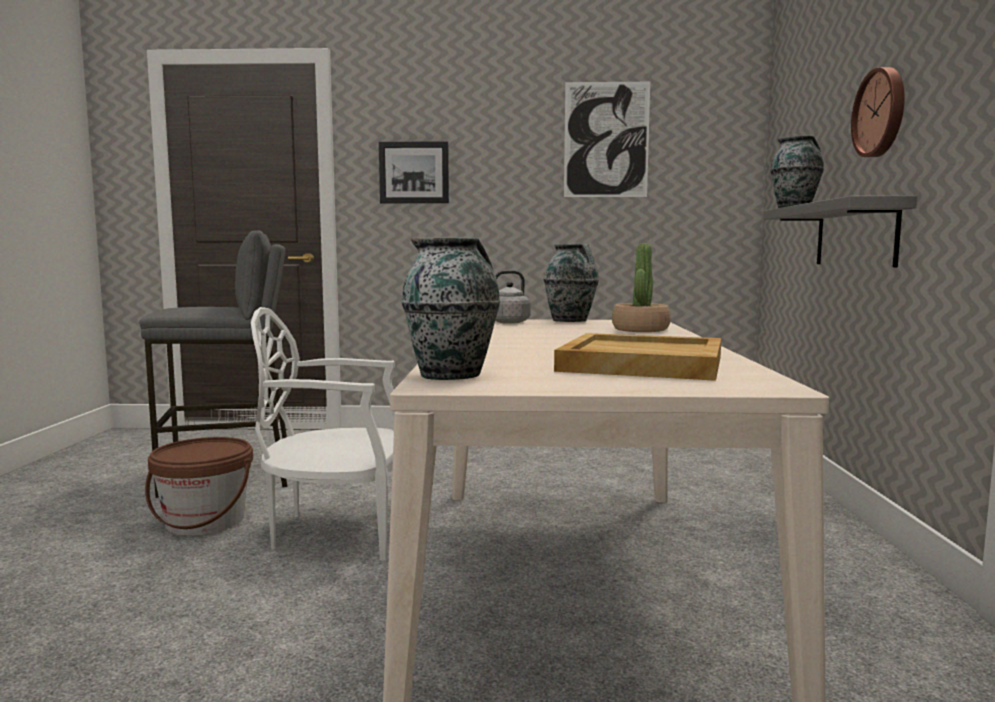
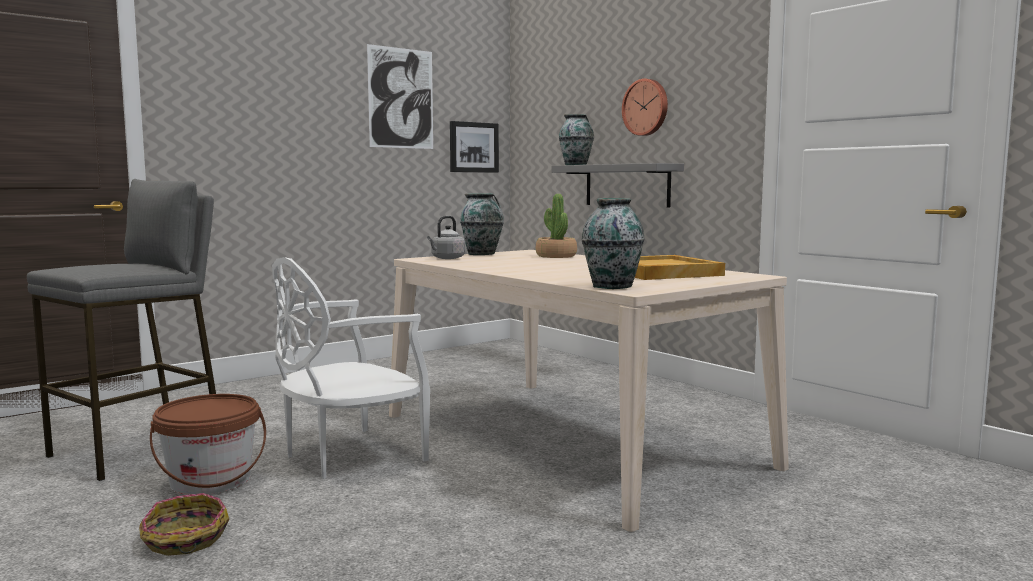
camera: 40 degrees left, 0 degrees up
picture [379,141,449,204] -> picture moved to [450,121,499,173]
none -> basket [139,493,229,556]

